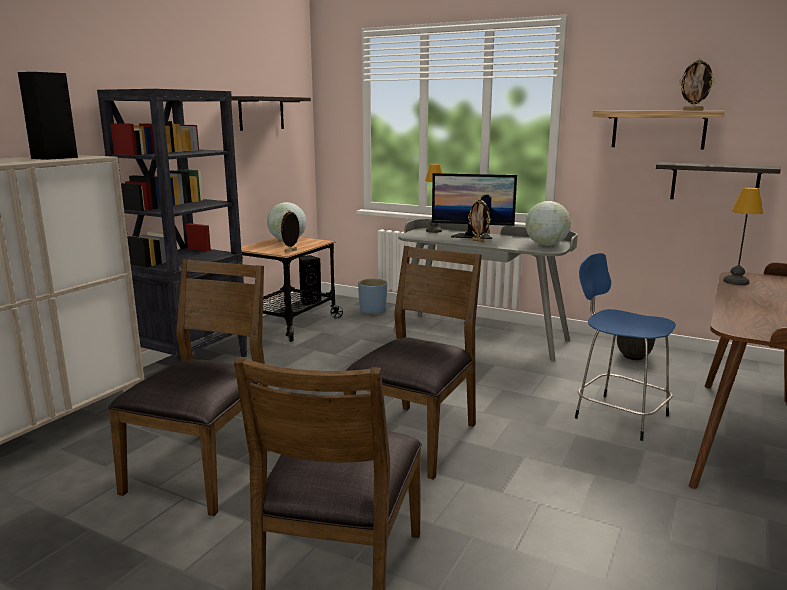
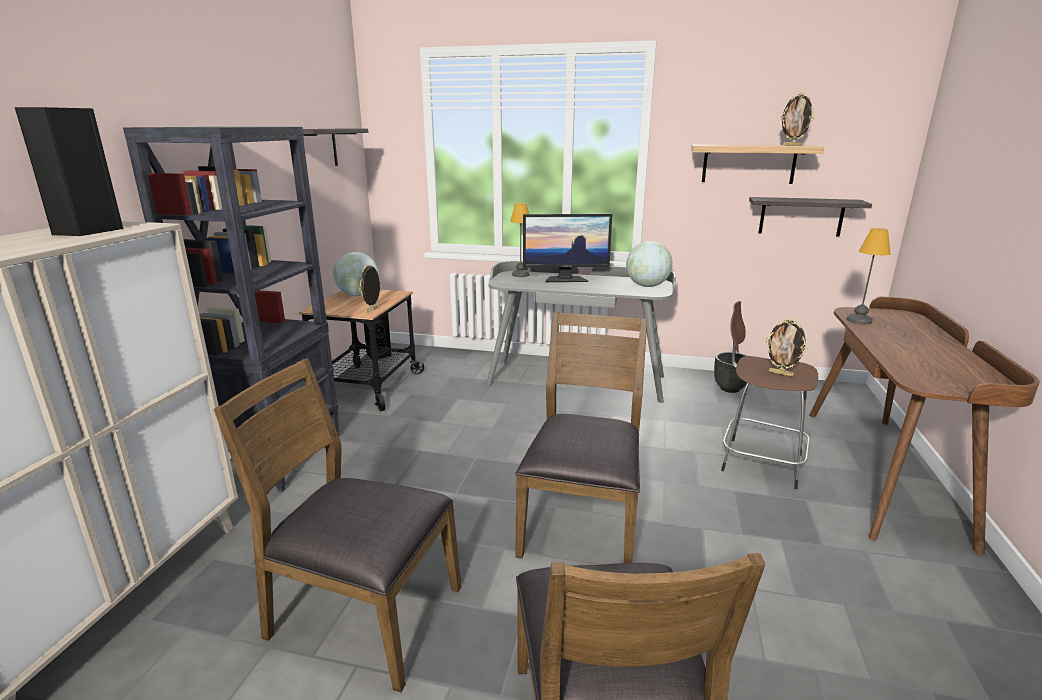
camera: 15 degrees left, 5 degrees up
brown chair [108,259,268,516] -> brown chair turned 75 degrees counterclockwise [214,358,461,692]
blue planter [358,279,387,315] -> none
picture frame [468,199,490,242] -> picture frame moved to [765,319,808,376]
blue stool [575,253,676,441] -> brown stool [721,301,818,489]

